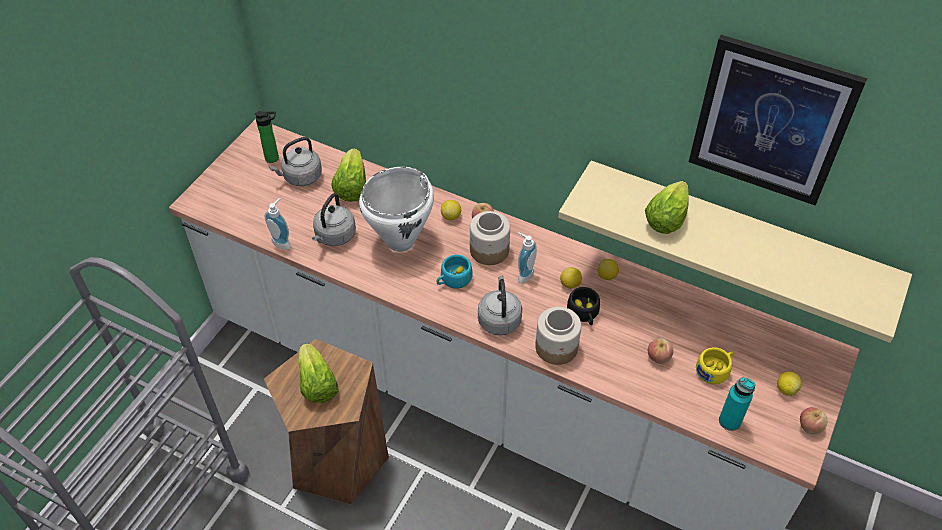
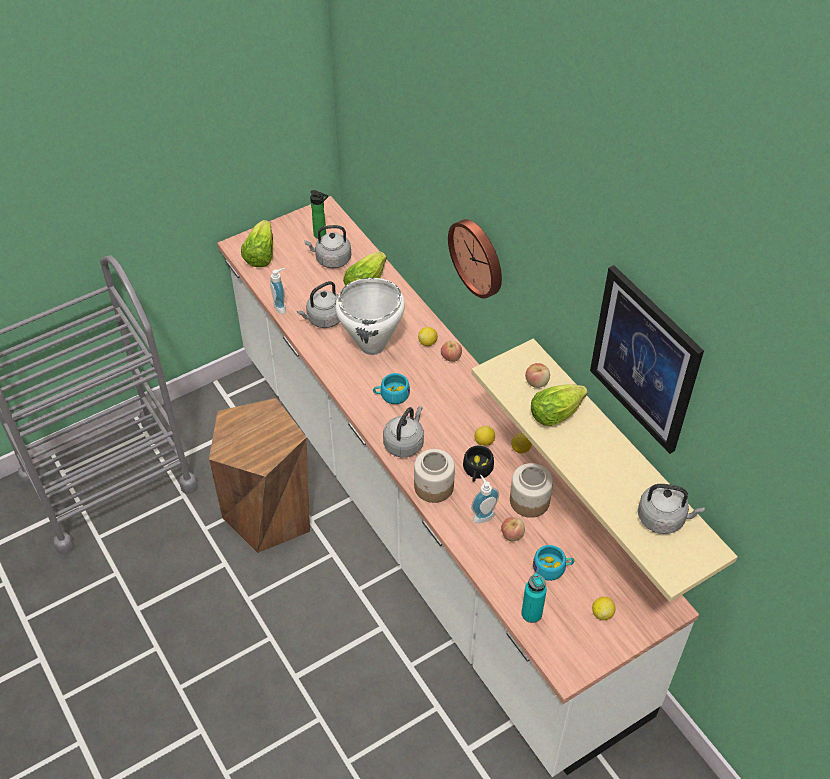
camera: 30 degrees right, 0 degrees up
lettuce [298,343,339,403] -> lettuce moved to [241,220,273,267]
jar [470,211,510,265] -> jar moved to [510,463,553,518]
soap dispenser [518,232,537,284] -> soap dispenser moved to [471,475,499,523]
yellow cup [696,347,734,384] -> turquoise cup [533,545,574,581]
apple [800,407,827,434] -> apple moved to [525,363,550,388]
none -> wall clock [448,219,502,299]
none -> grey kettle [638,484,705,534]

